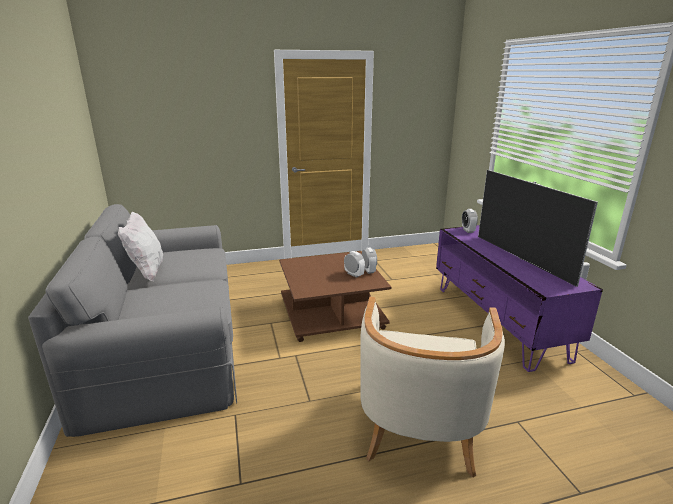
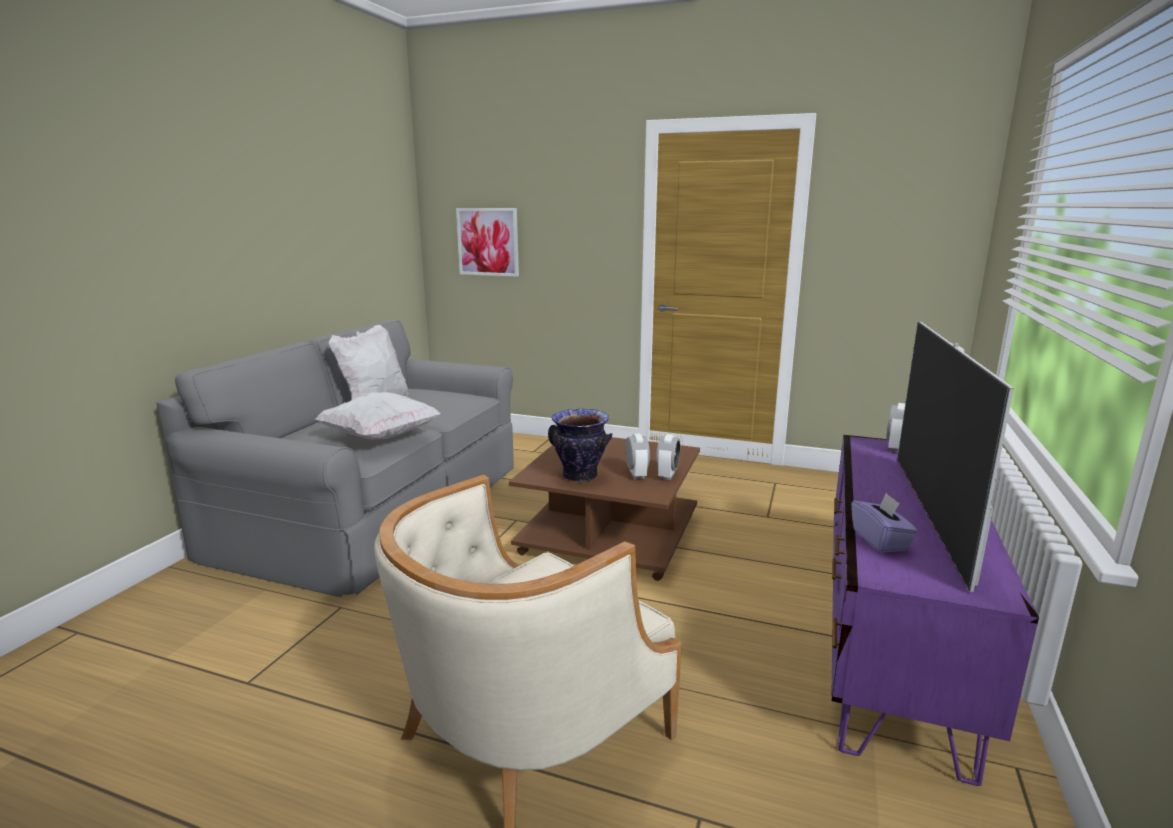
camera: 35 degrees right, 5 degrees down
none -> white pillow [315,392,441,440]
none -> picture [456,208,519,277]
none -> vase [548,409,612,482]
none -> purple tissue box [851,493,918,553]

